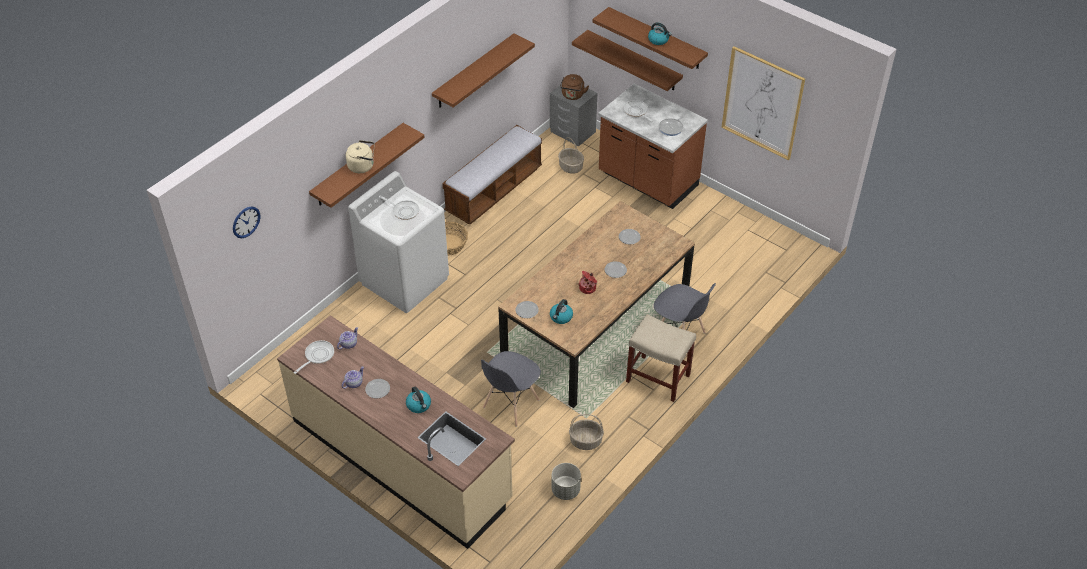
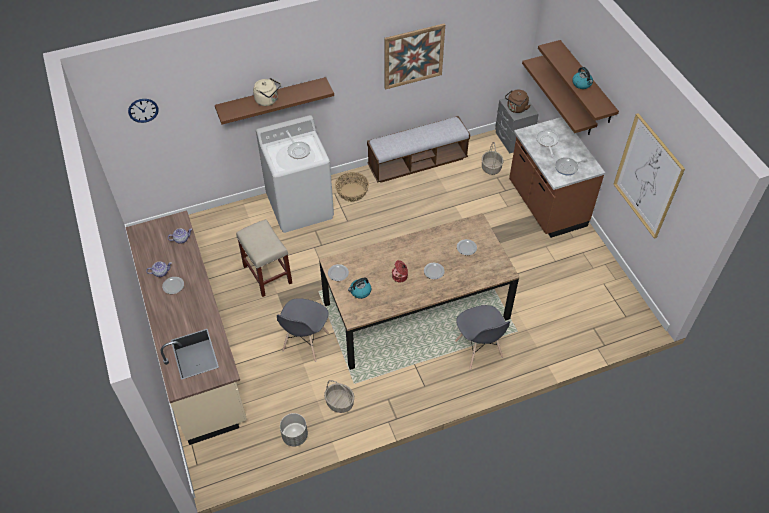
camera: 30 degrees right, 5 degrees up
frying pan [294,340,334,374] -> none
kettle [406,387,431,413] -> none
brown shelf [432,34,535,108] -> picture [385,24,445,90]
grey chair [481,351,541,427] -> grey chair turned 45 degrees counterclockwise [277,298,329,362]
beige stool [626,314,696,402] -> beige stool moved to [236,219,292,297]

